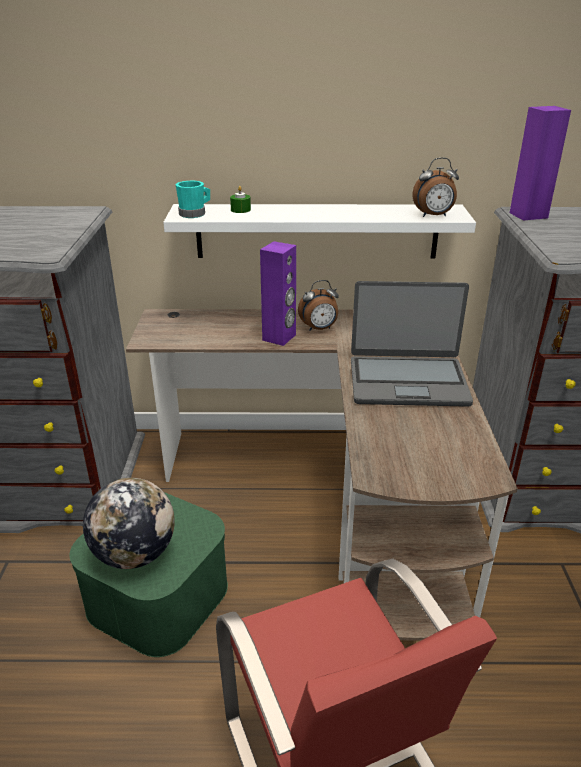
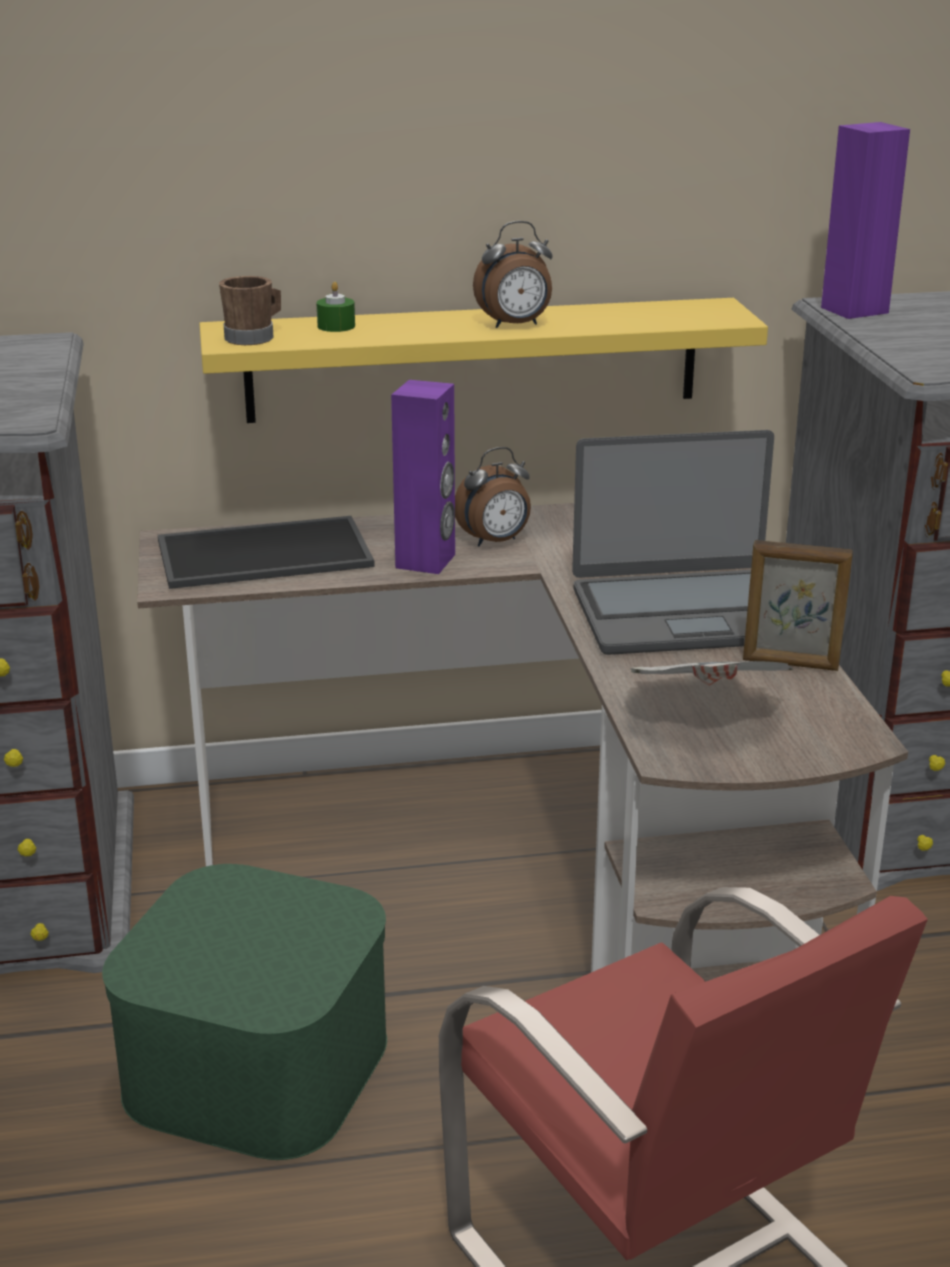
camera: 10 degrees left, 5 degrees down
globe [83,478,175,569] -> none
white shelf [163,204,476,258] -> yellow shelf [199,298,768,423]
turquoise mug [176,181,210,218] -> brown mug [219,276,281,345]
alarm clock [412,157,459,217] -> alarm clock moved to [473,221,553,328]
none -> tray [158,516,375,589]
none -> newspaper [631,661,793,685]
none -> picture frame [743,540,853,671]

